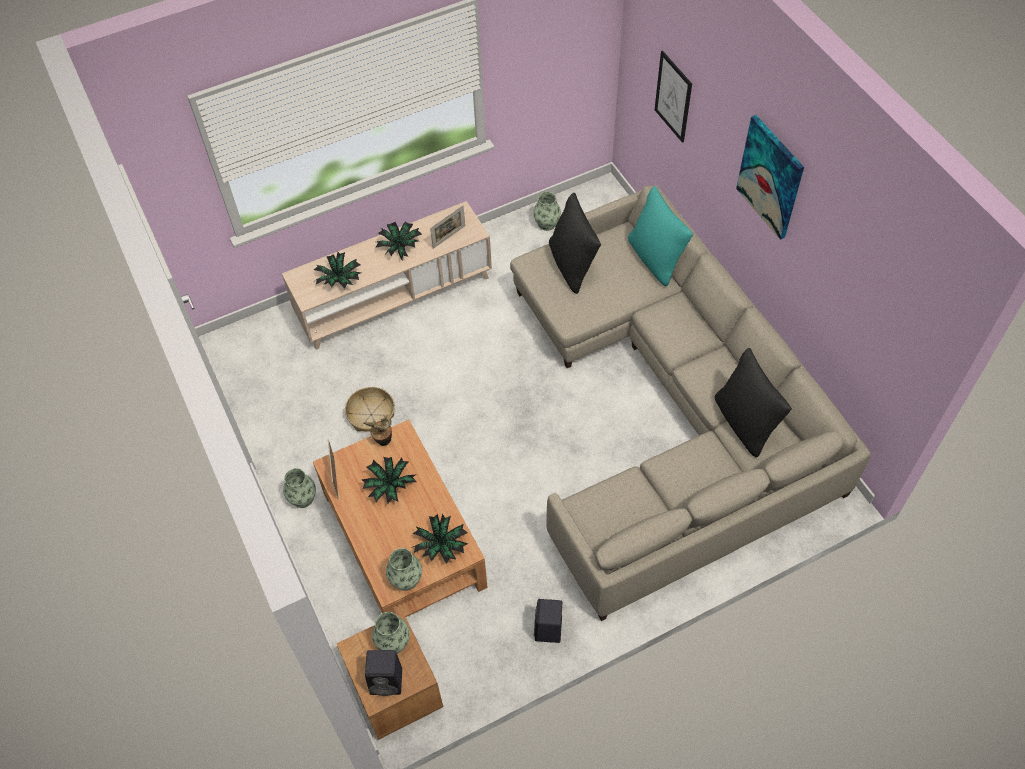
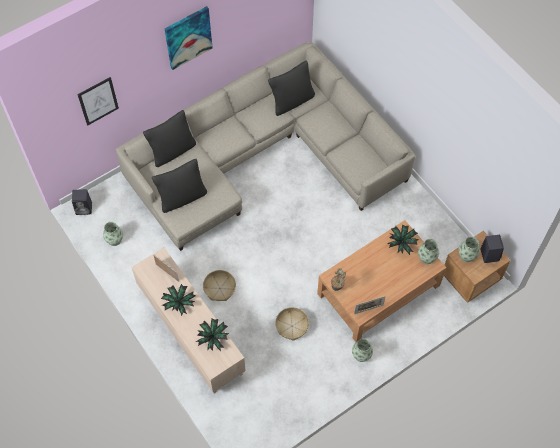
camera: 100 degrees left, 5 degrees up
potted plant [362,457,416,504] -> none
black speaker [534,599,562,643] -> black speaker moved to [72,189,92,215]
turquoise pillow [628,186,693,286] -> black pillow [143,110,196,167]
none -> basket [203,270,236,301]

